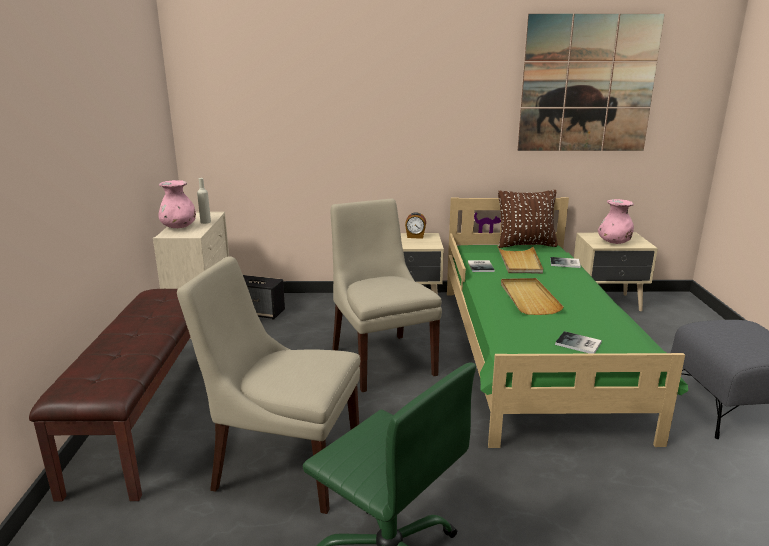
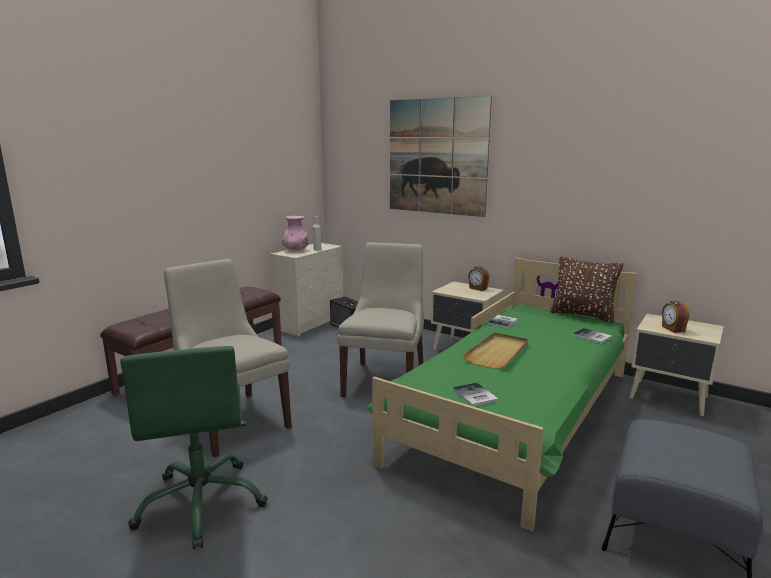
camera: 35 degrees right, 5 degrees down
beige tray [497,245,543,274] -> none
picture [518,14,665,151] -> picture moved to [390,96,492,217]
pink vase [598,199,634,244] -> alarm clock [662,301,689,333]

